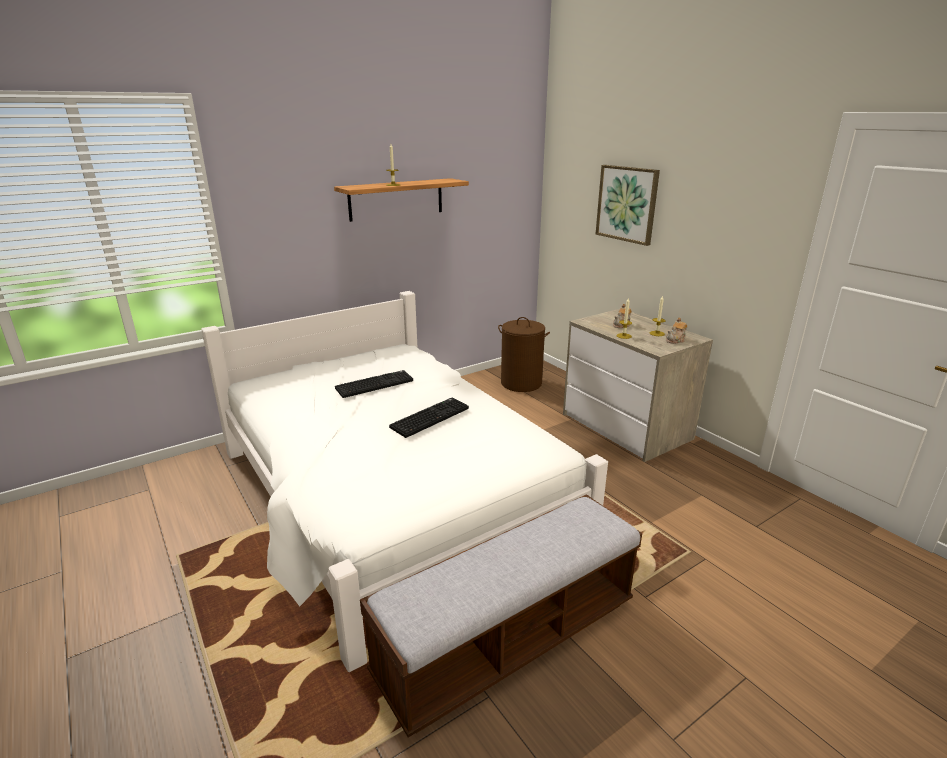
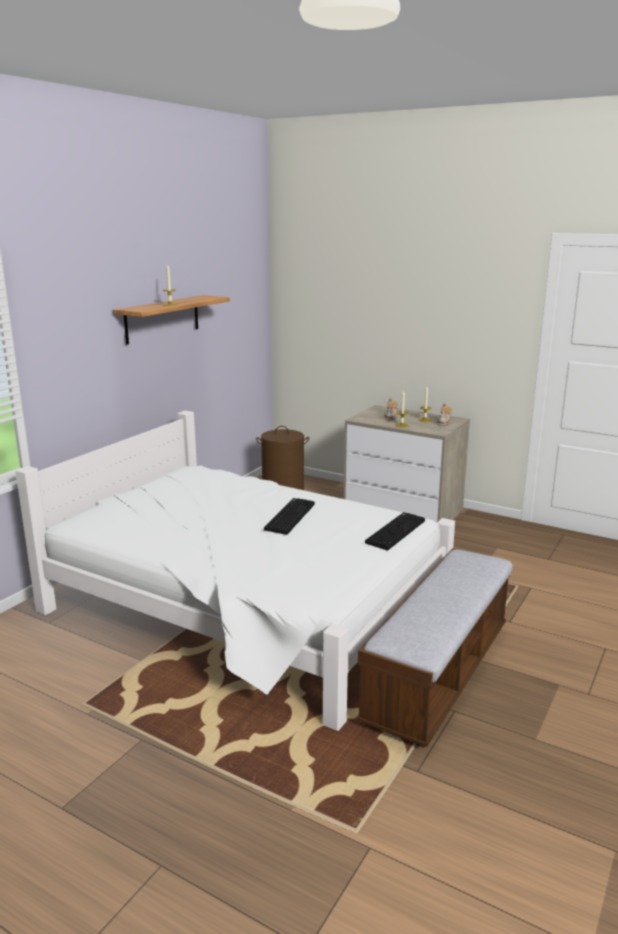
camera: 25 degrees left, 5 degrees down
keyboard [335,370,413,398] -> keyboard moved to [365,512,425,551]
picture [596,165,660,246] -> none

